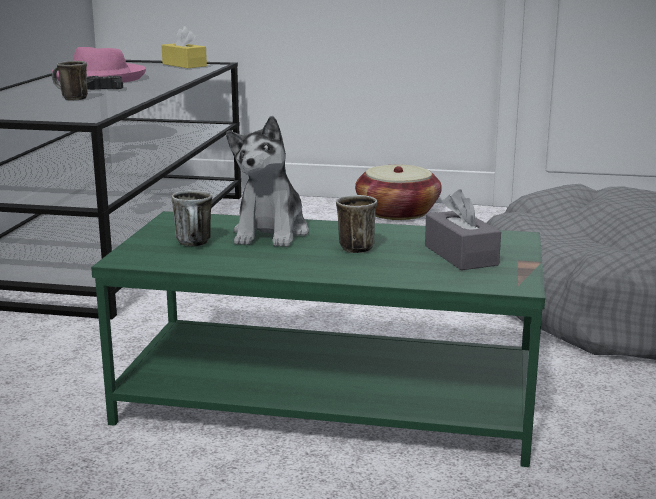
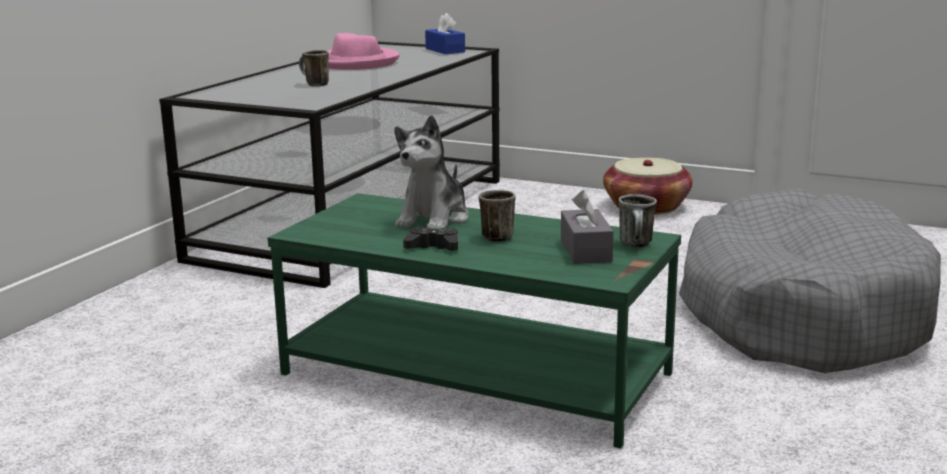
camera: 15 degrees right, 0 degrees up
black game controller [87,76,123,90] -> black game controller moved to [403,227,458,251]
yellow tissue box [161,26,207,68] -> blue tissue box [425,13,465,54]
mug [171,190,212,246] -> mug moved to [618,194,657,248]

